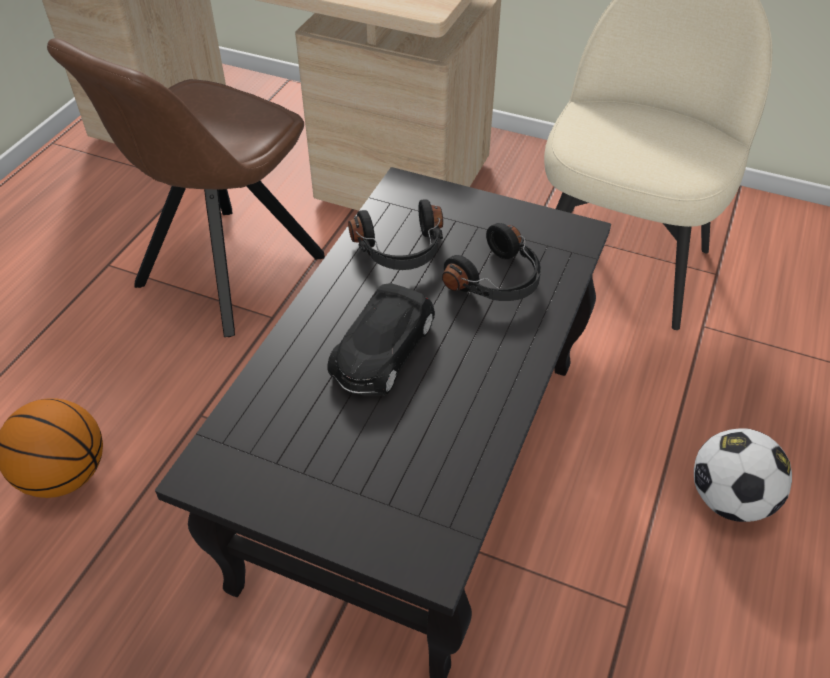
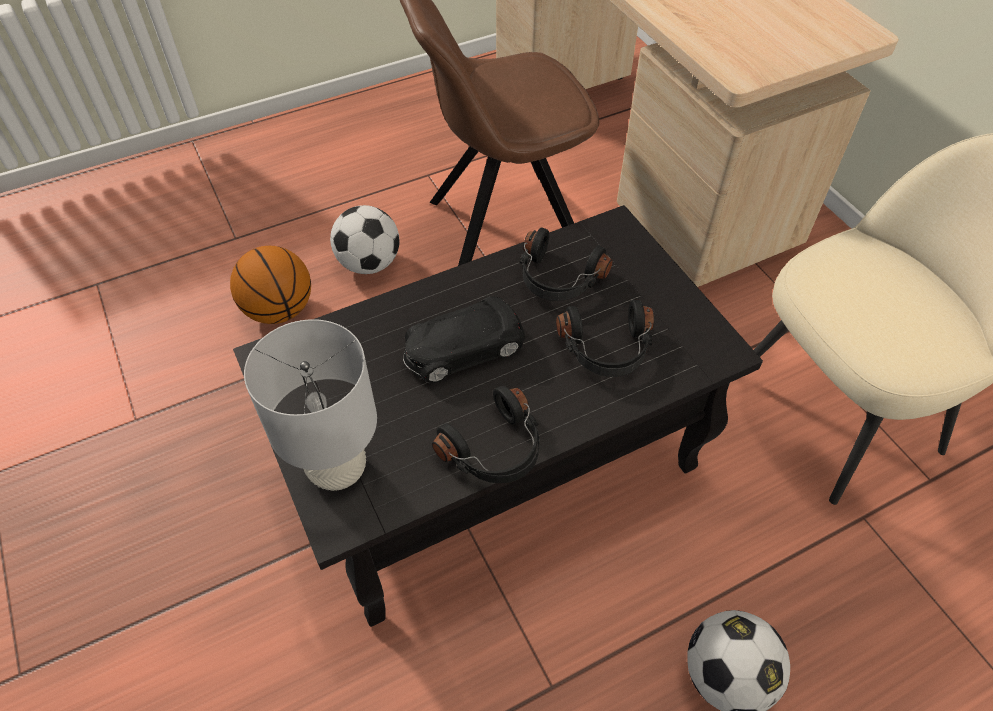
camera: 40 degrees right, 5 degrees up
none -> grey table lamp [244,319,377,491]
none -> football [330,205,399,274]
none -> black headphones [432,386,540,483]

